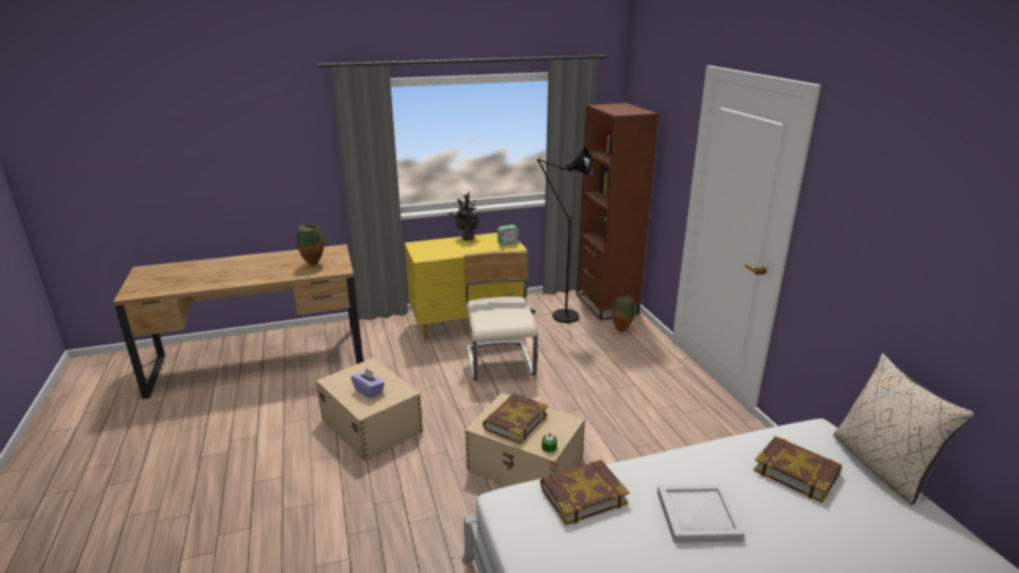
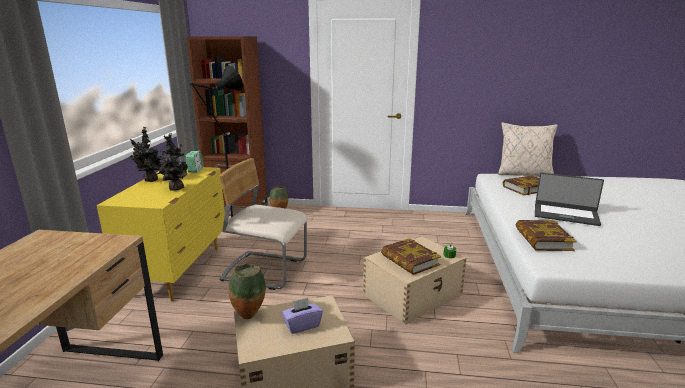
camera: 65 degrees left, 5 degrees down
vase [297,224,324,266] -> vase moved to [228,263,266,319]
white tray [657,484,745,543] -> laptop [535,173,604,226]
none -> potted plant [157,133,188,191]

